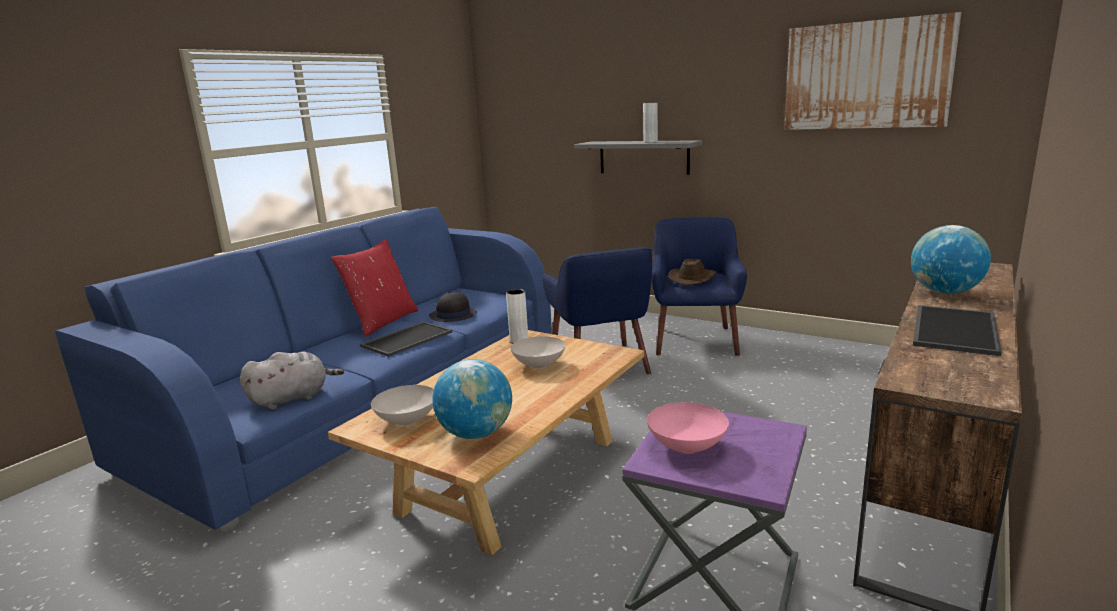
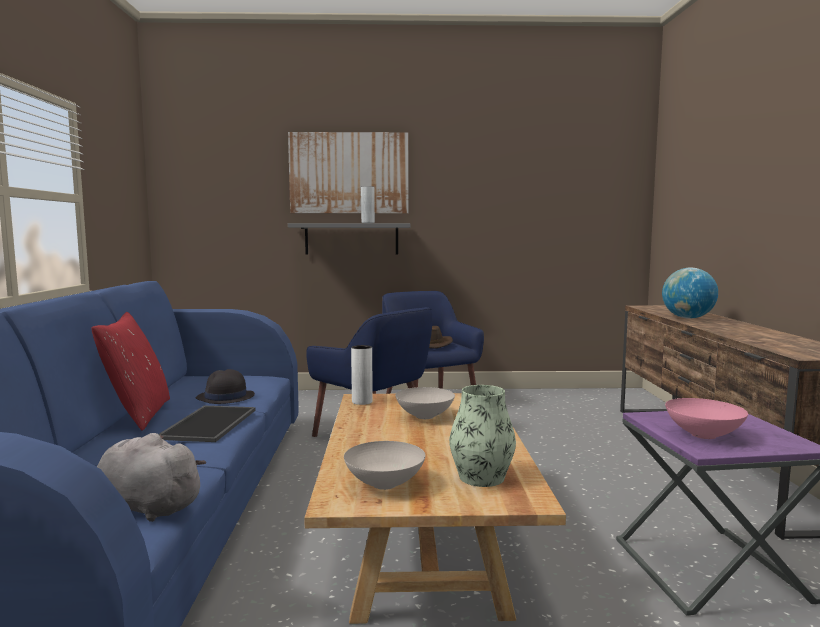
camera: 35 degrees left, 10 degrees down
grey plush toy [240,352,344,410] -> grey plush toy turned 90 degrees counterclockwise [97,433,206,522]
globe [432,359,512,439] -> vase [449,385,516,487]
picture [784,12,962,130] -> picture moved to [288,132,408,213]
tray [913,305,1002,356] -> none

